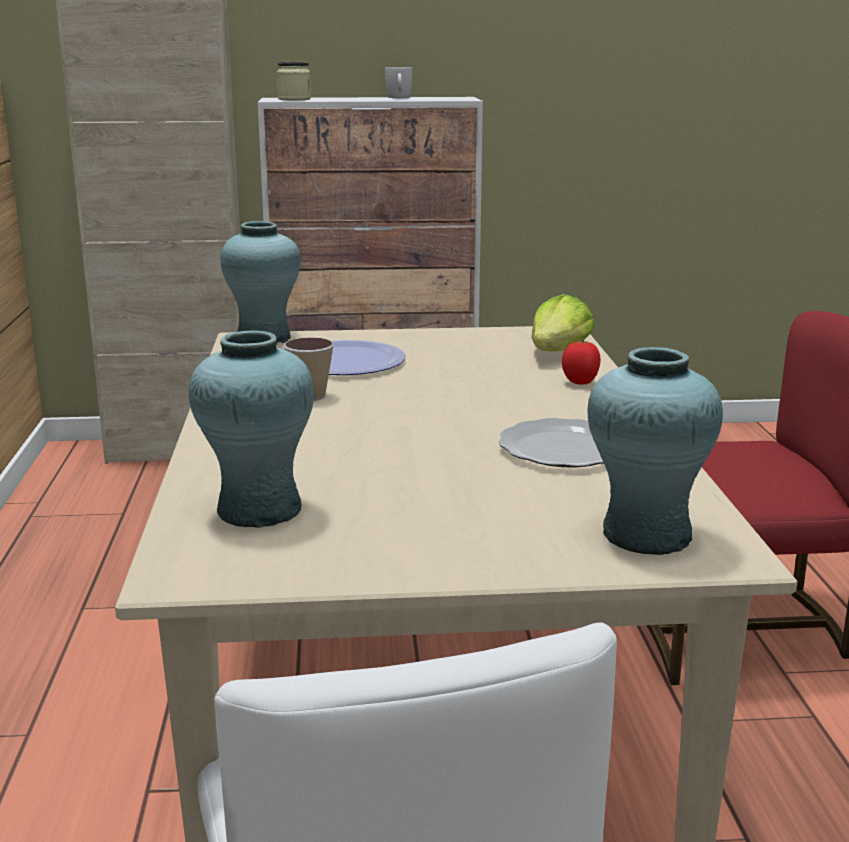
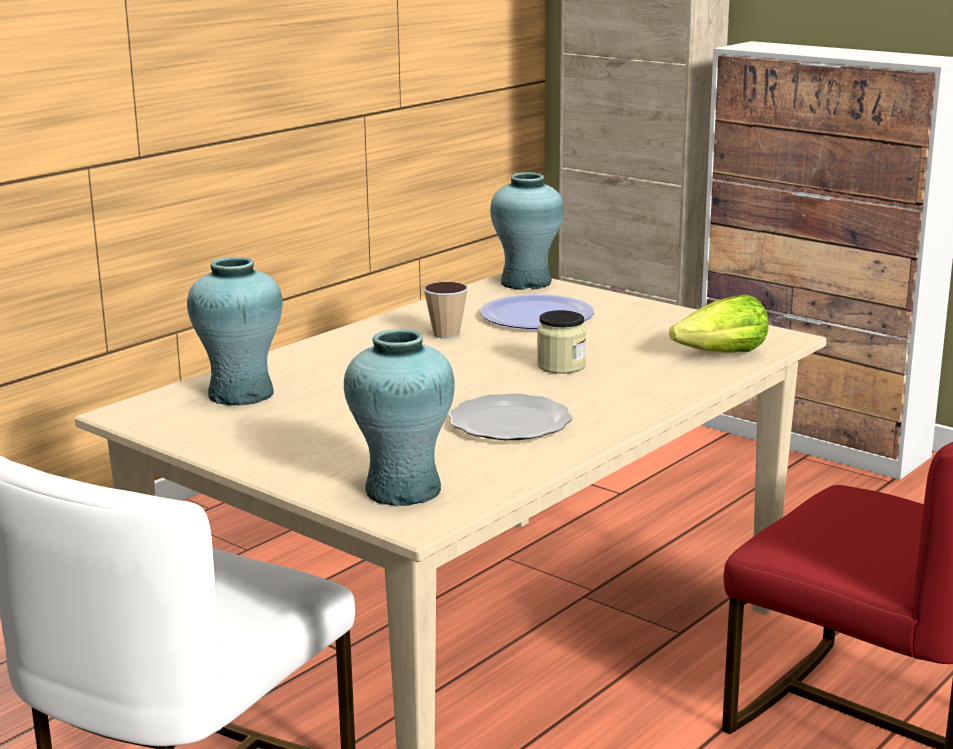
camera: 45 degrees right, 0 degrees up
jar [277,62,311,100] -> jar moved to [537,310,586,374]
white mug [385,67,412,98] -> none
tomato [562,340,601,385] -> none

